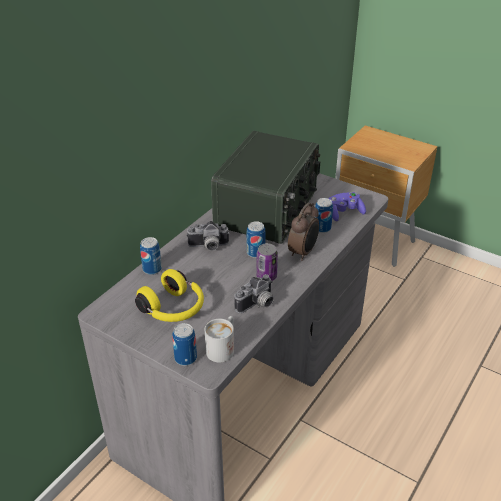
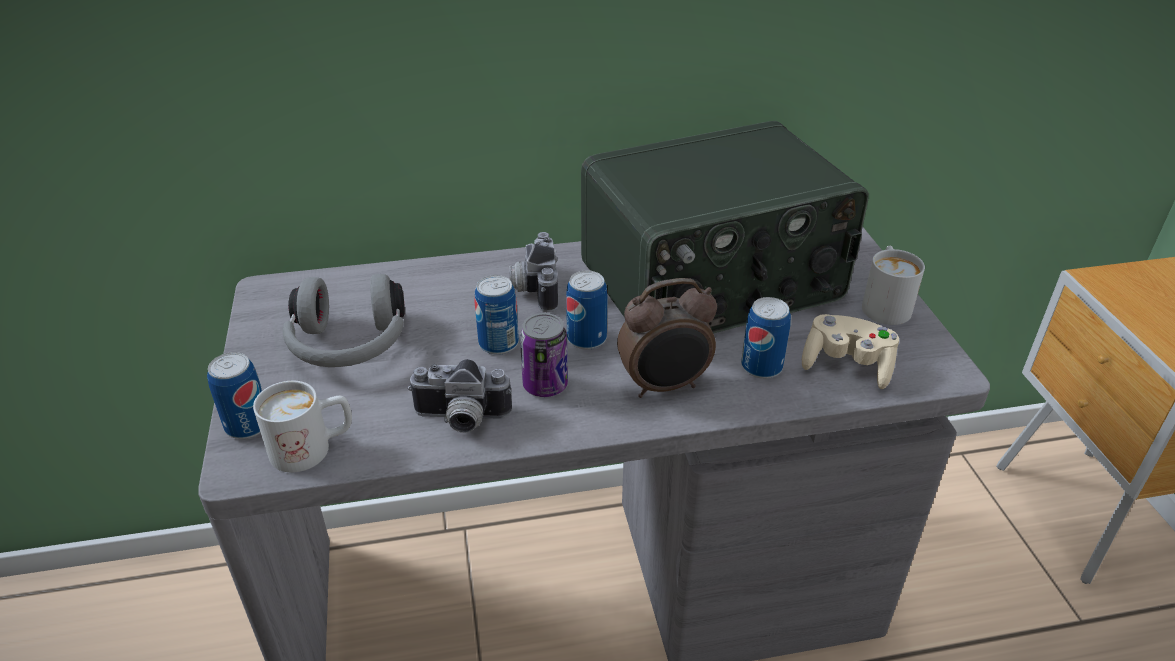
camera: 45 degrees right, 0 degrees up
yellow headphones [135,269,204,322] -> grey headphones [283,274,405,367]
can [140,237,162,275] -> can moved to [475,275,519,355]
camera [186,221,229,251] -> camera turned 45 degrees clockwise [509,232,558,312]
purple game controller [328,192,366,221] -> beige game controller [802,314,899,389]
none -> white mug [862,246,925,325]

